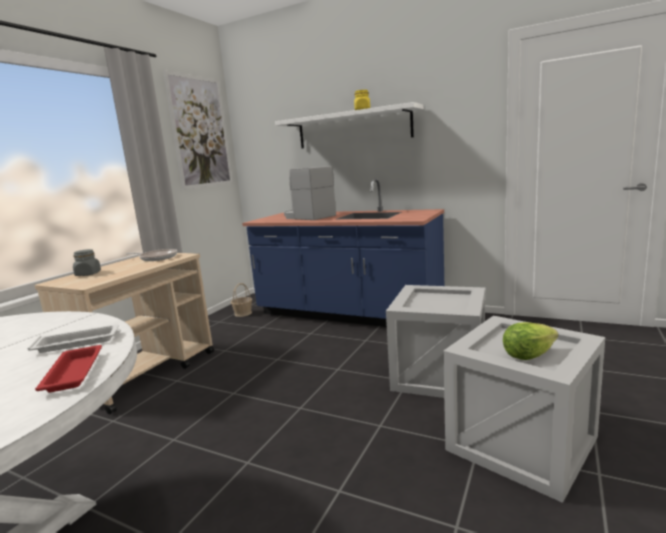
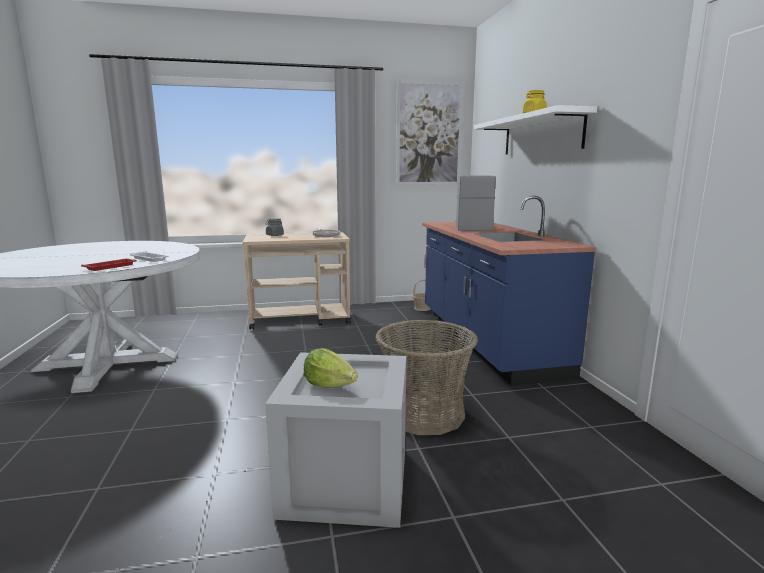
camera: 50 degrees right, 0 degrees up
crate [386,285,485,398] -> basket [375,320,478,435]

